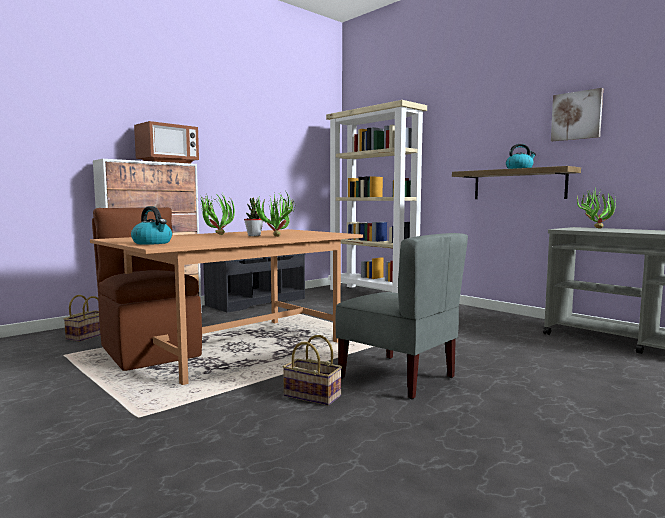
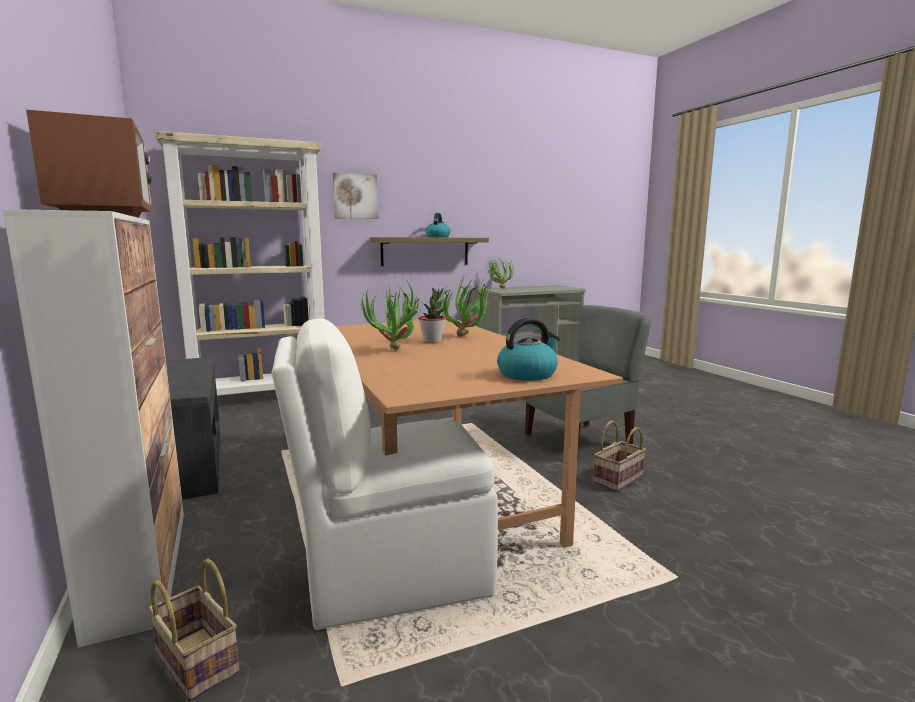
camera: 70 degrees left, 5 degrees up
brown chair [92,207,202,371] -> white chair [272,318,498,630]
picture [551,88,603,141] -> picture moved to [333,173,378,219]

